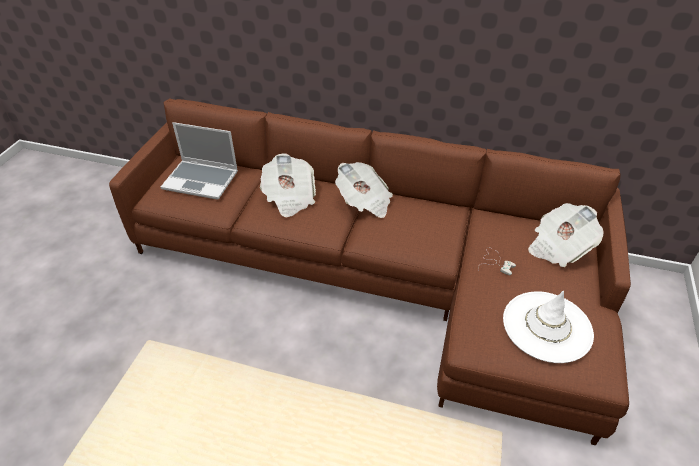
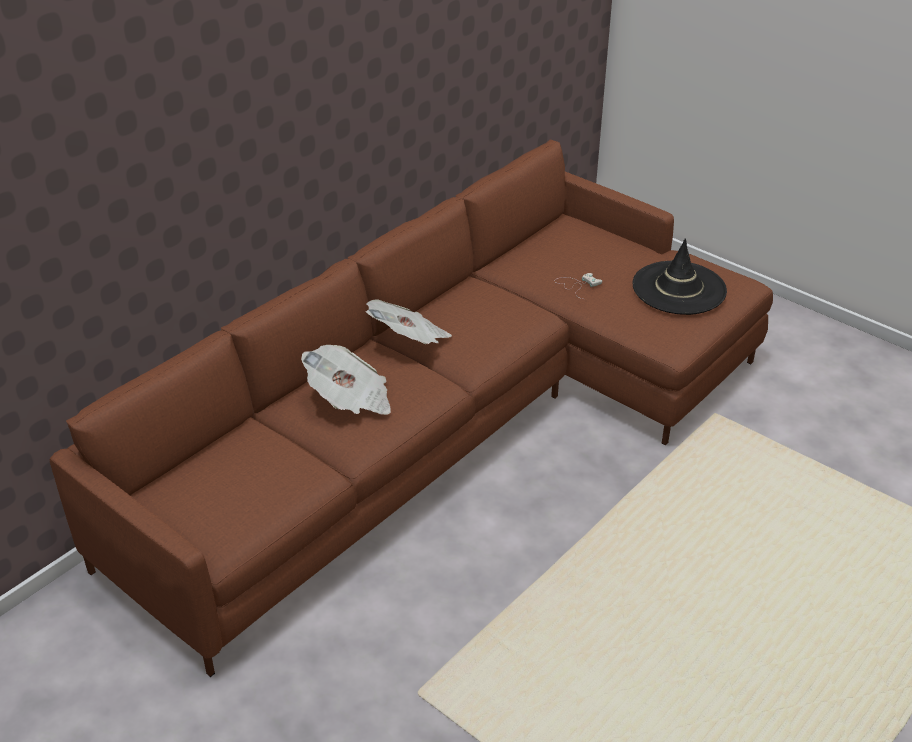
camera: 65 degrees left, 5 degrees down
laptop [161,122,238,200] -> none
white hat [503,291,594,363] -> black hat [632,238,727,315]
newspaper [528,203,603,267] -> none

